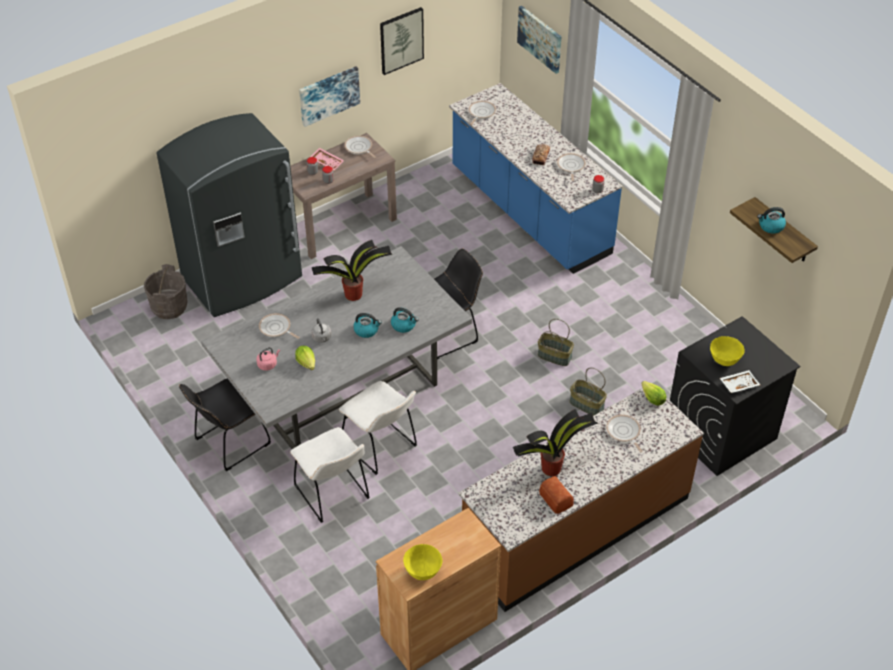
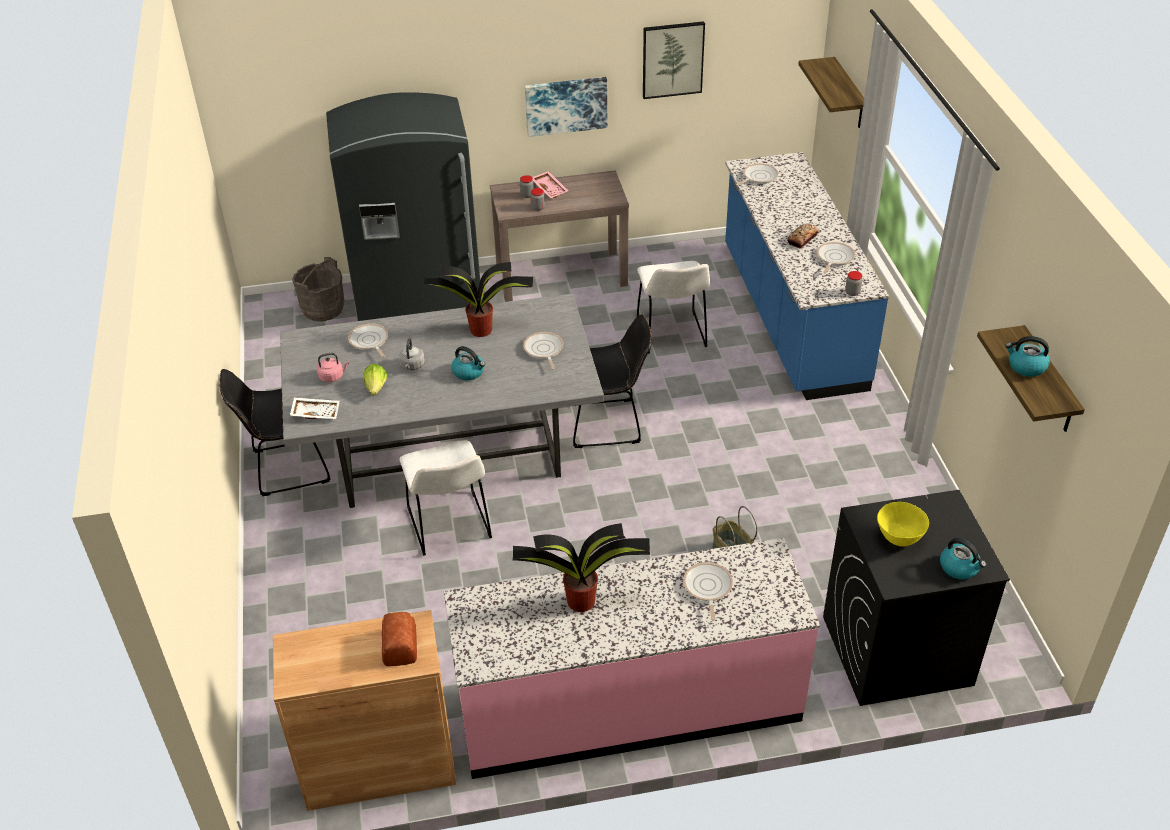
camera: 25 degrees right, 5 degrees down
white chair [290,427,370,523] -> white chair moved to [637,261,710,354]
frying pan [345,136,376,158] -> frying pan moved to [523,332,564,370]
kettle [391,307,419,333] -> kettle moved to [940,538,986,579]
yellow bowl [403,544,442,580] -> none
brown counter [458,388,704,612] -> pink counter [444,538,820,779]
picture [517,6,561,74] -> shelf [798,57,864,128]
basket [538,319,574,366] -> none
bread [539,476,574,514] -> bread moved to [382,612,417,666]
lettuce [641,381,666,405] -> none
white tray [720,370,760,393] -> white tray moved to [290,397,340,419]

